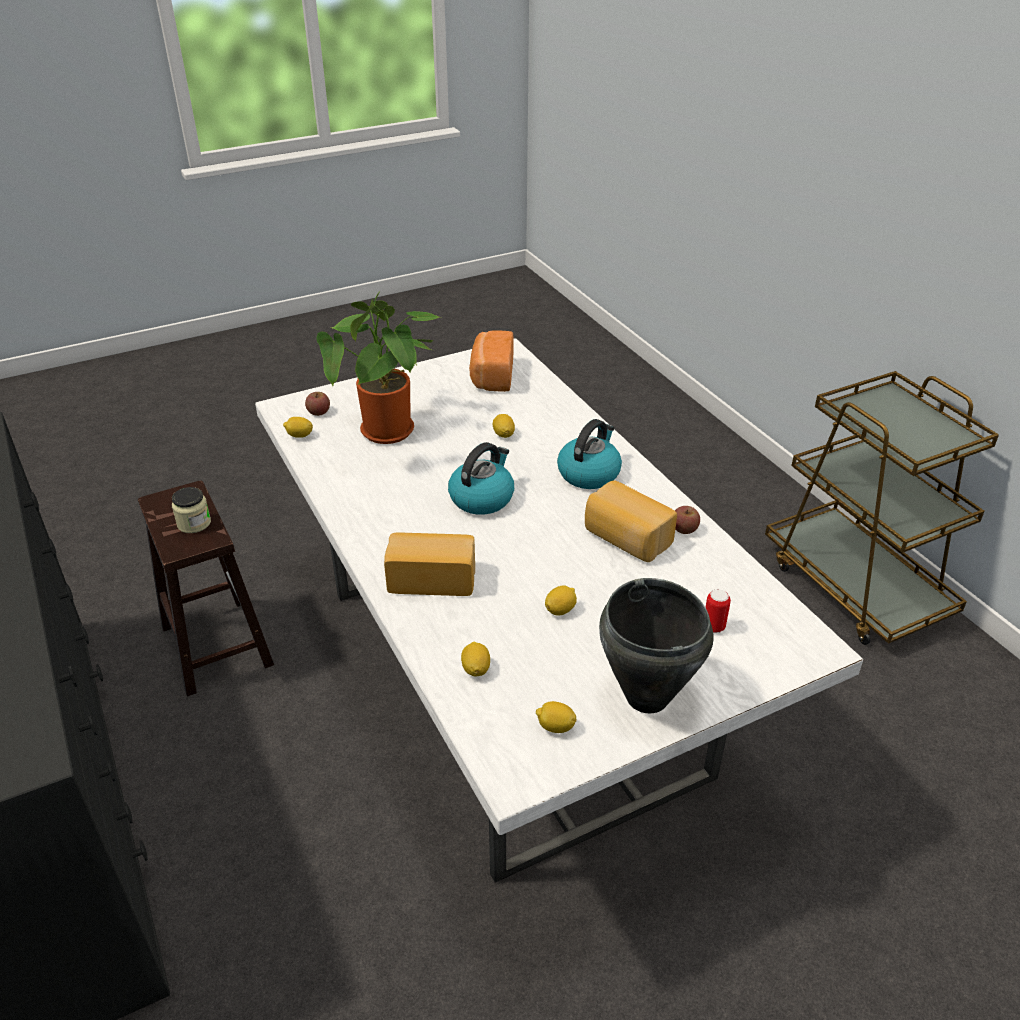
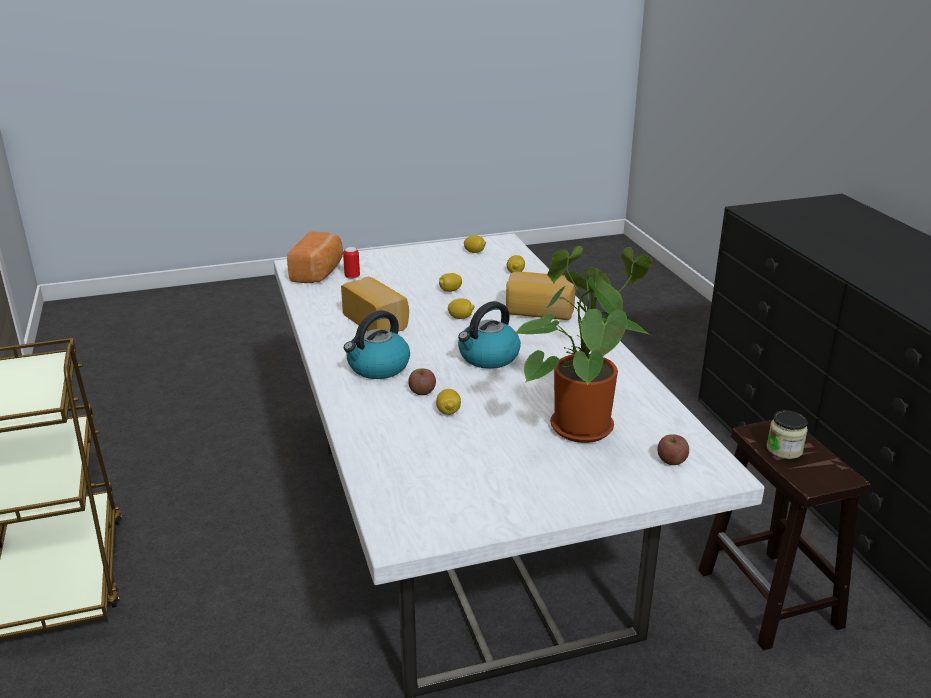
camera: 170 degrees left, 10 degrees down
lemon [283,417,313,438] -> lemon moved to [448,298,475,319]
bread [469,330,514,392] -> bread moved to [287,231,343,283]
black cooking pot [599,578,714,713] -> none
apple [675,506,700,534] -> apple moved to [408,368,436,395]

